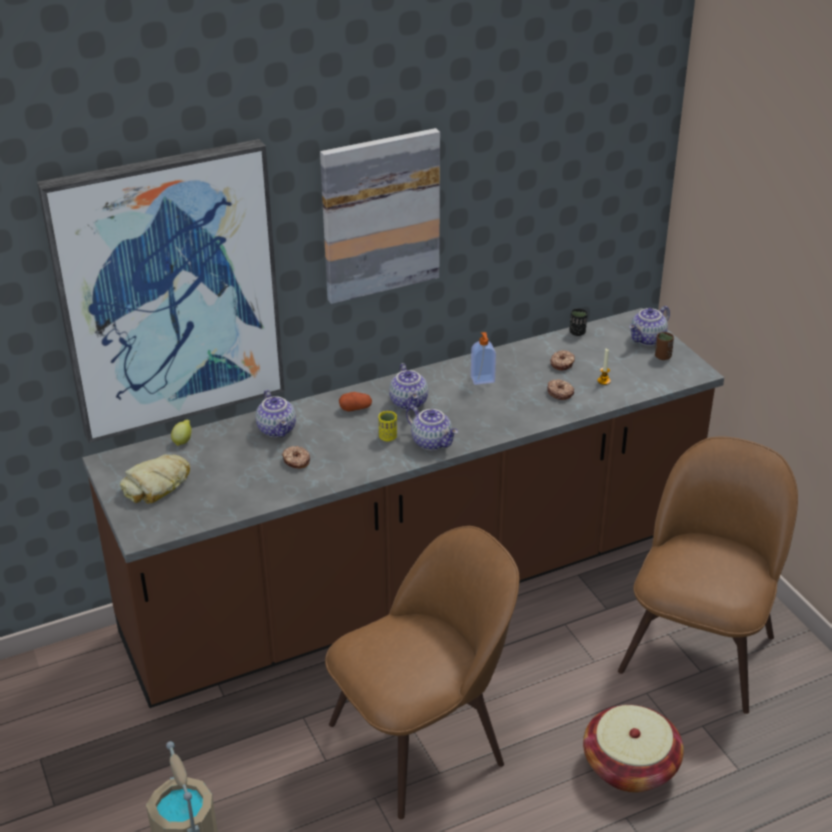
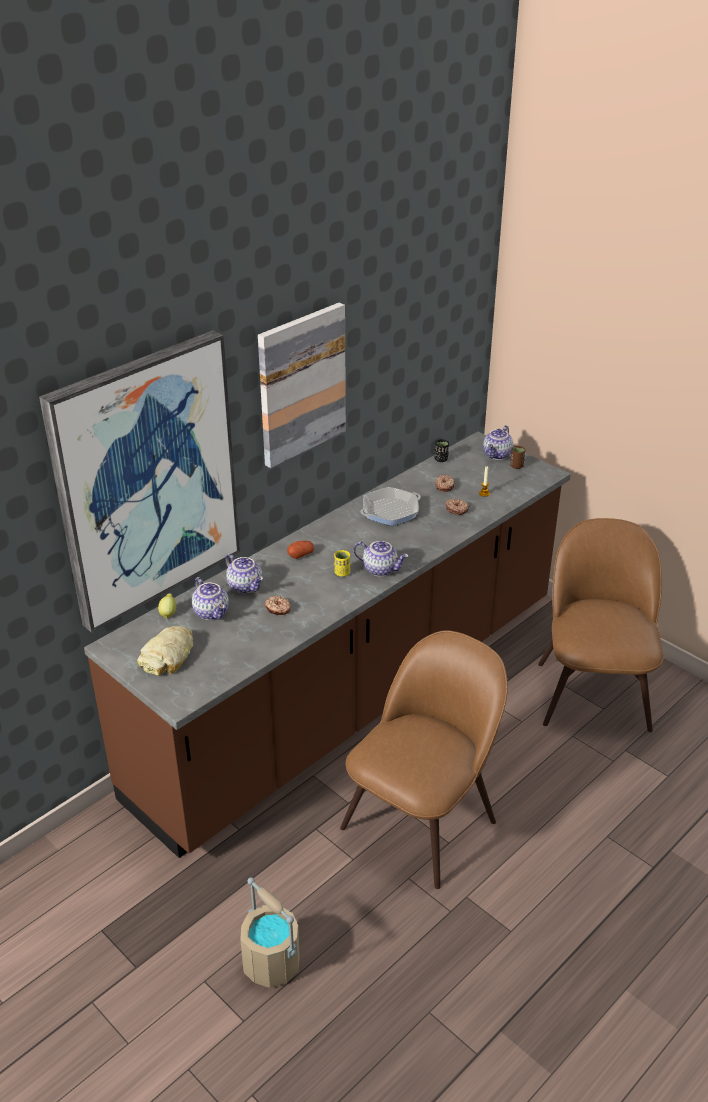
camera: 20 degrees left, 0 degrees up
teapot [389,363,428,410] -> teapot moved to [192,577,229,620]
soap dispenser [471,332,496,385] -> frying pan [360,487,421,526]
basket [583,705,684,792] -> none

